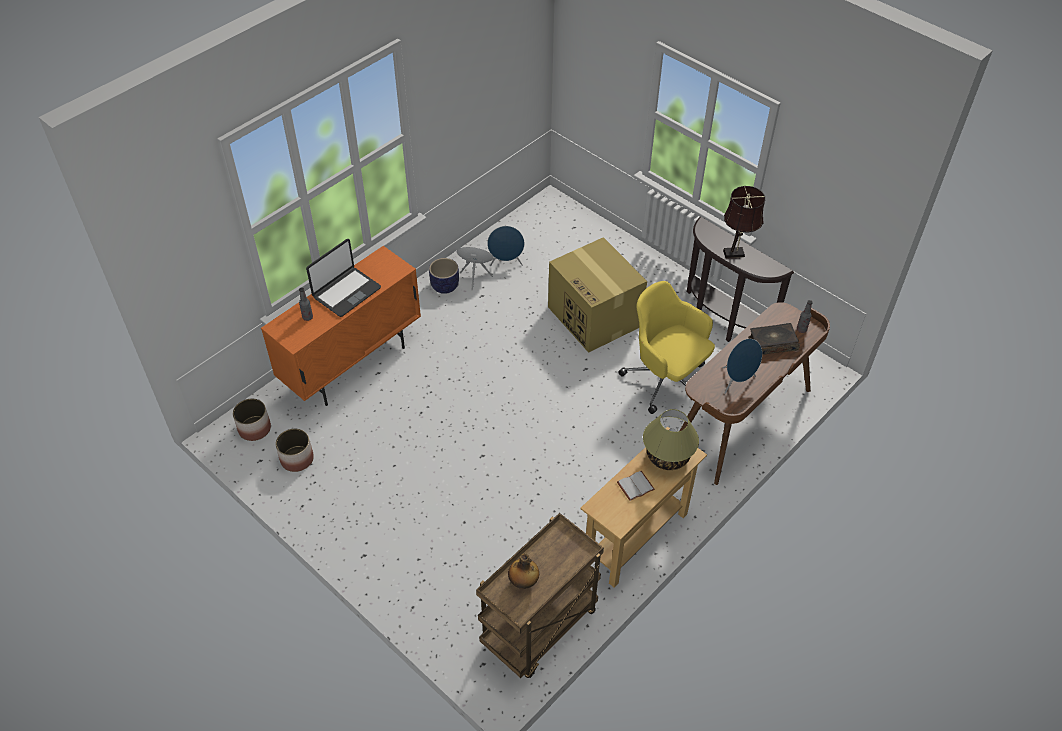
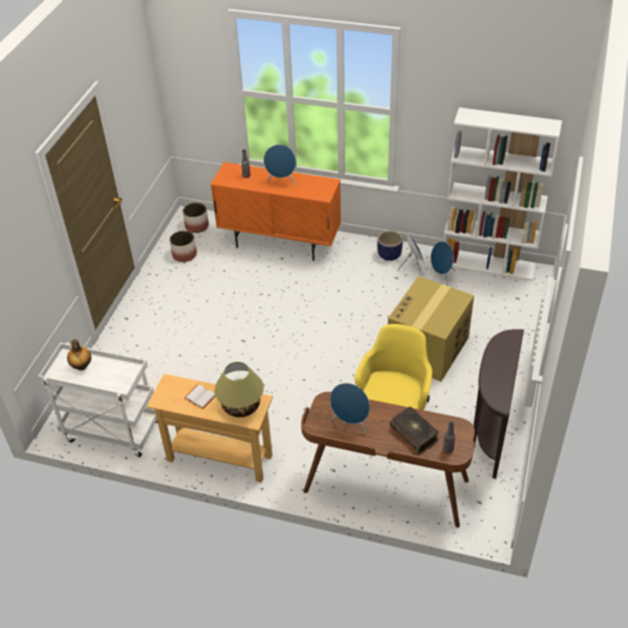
camera: 65 degrees right, 5 degrees down
laptop [306,239,381,317] -> blue speaker [264,144,296,186]
brown cart [476,513,604,678] -> white cart [38,343,158,457]
brown table lamp [723,186,765,258] -> none
none -> white bookcase [443,107,562,280]

